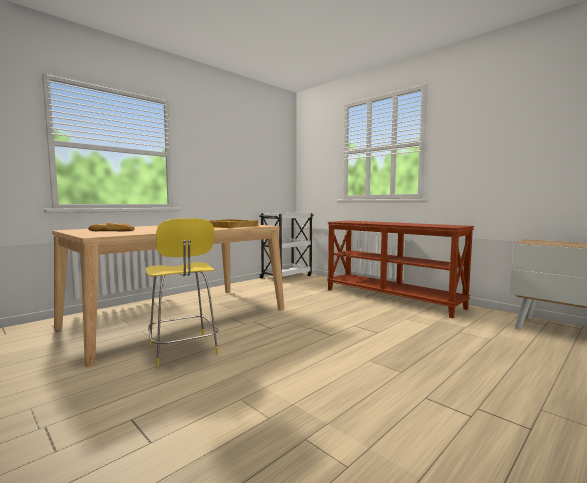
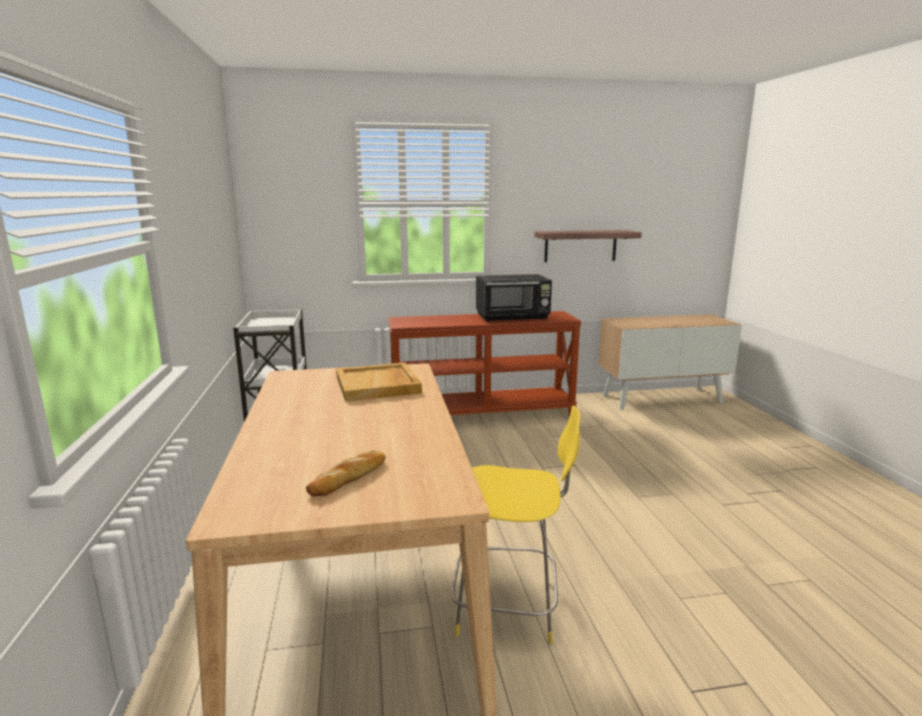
camera: 55 degrees left, 10 degrees up
none -> black microwave [476,274,552,322]
none -> shelf [534,230,642,262]

